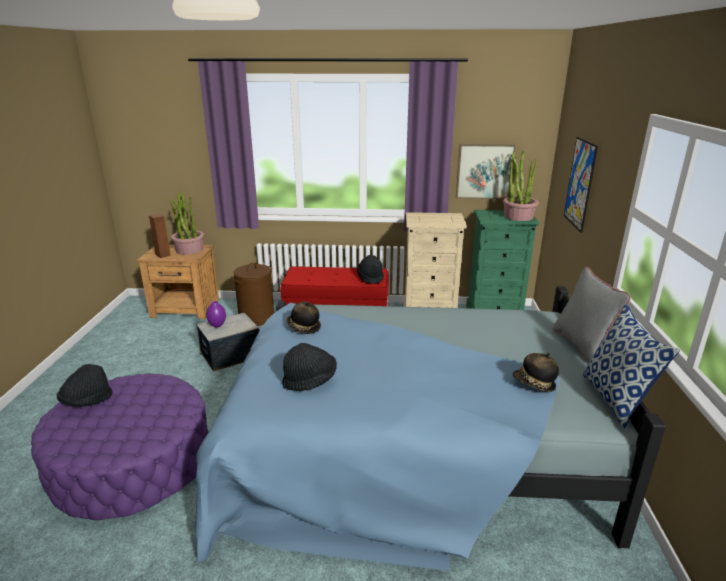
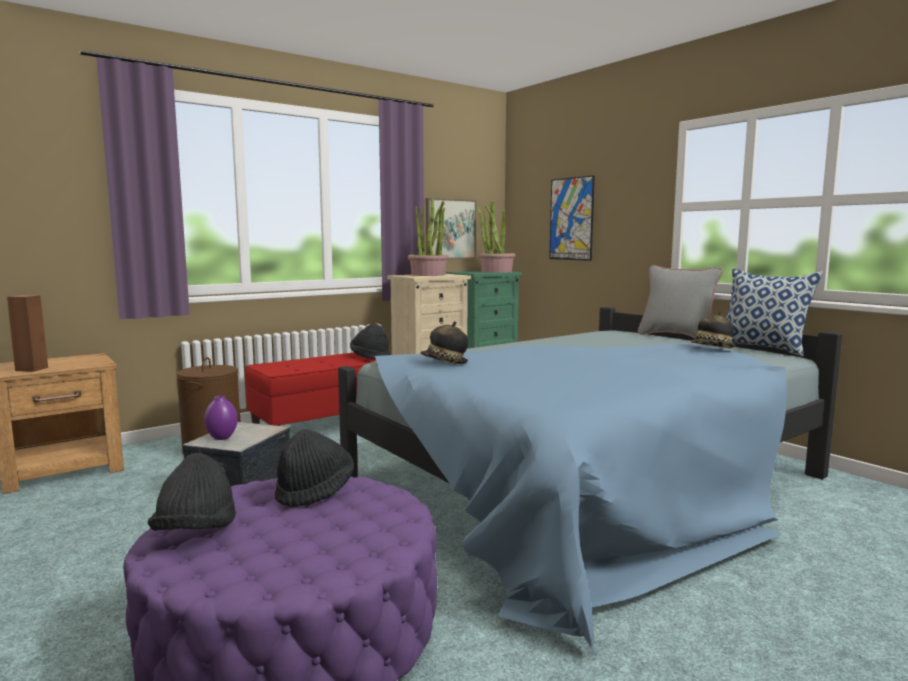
camera: 40 degrees left, 15 degrees down
potted plant [171,192,204,254] -> potted plant moved to [408,197,448,276]
black hat [282,343,337,391] -> black hat moved to [275,429,354,508]

